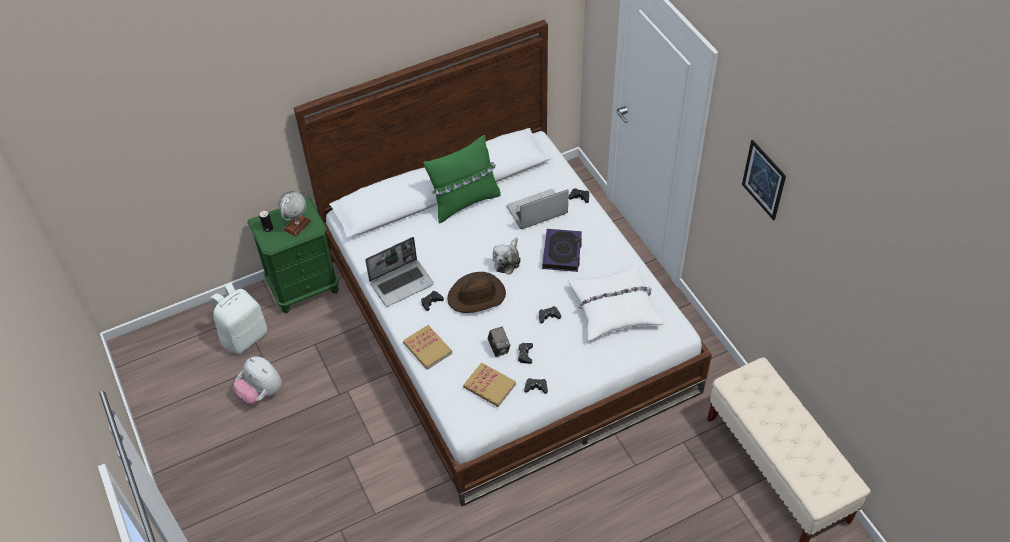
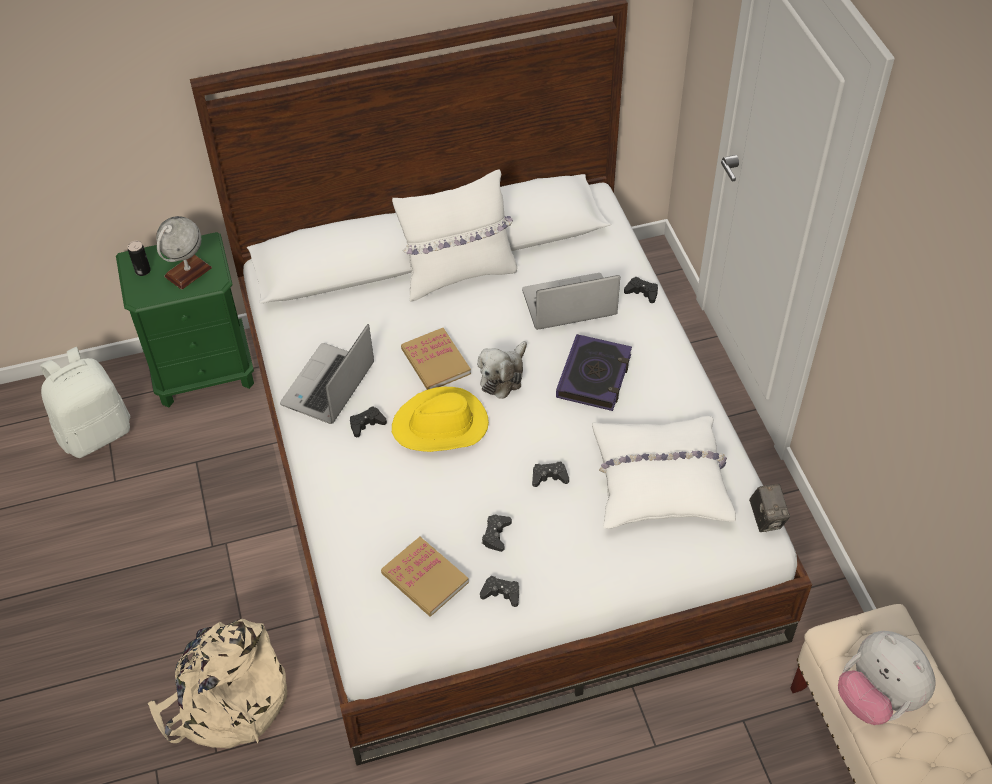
camera: 10 degrees right, 0 degrees up
plush toy [233,356,282,405] -> plush toy moved to [838,631,936,725]
laptop [365,237,434,307] -> laptop turned 135 degrees clockwise [280,324,374,424]
book [403,325,452,370] -> book moved to [401,328,471,390]
green pillow [423,135,501,223] -> white pillow [392,170,517,302]
brown hat [447,272,506,313] -> yellow hat [392,387,489,452]
camera [488,327,510,357] -> camera moved to [749,484,790,532]
picture [742,140,786,221] -> none
none -> beige backpack [148,619,287,748]

